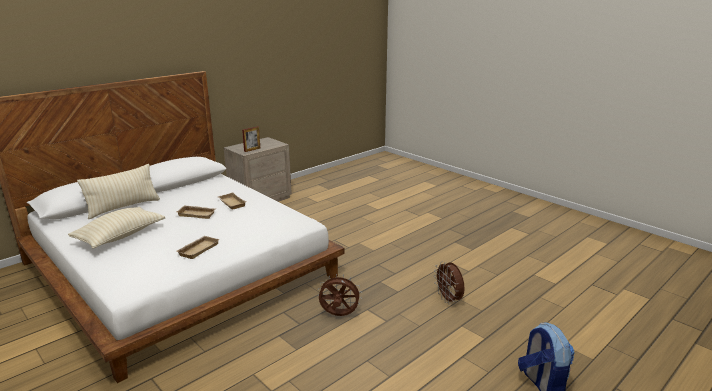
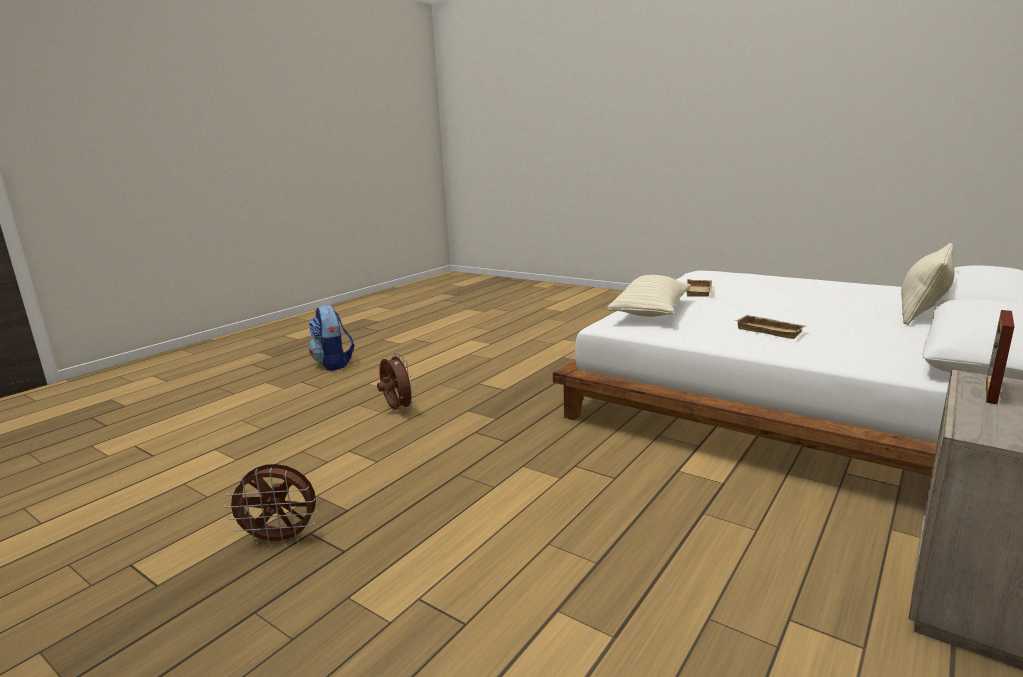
camera: 170 degrees right, 5 degrees down
beige pillow [68,207,165,249] -> beige pillow moved to [607,275,691,317]
beige tray [176,205,216,219] -> none
brown fan [318,274,362,316] -> brown fan moved to [224,464,318,548]

